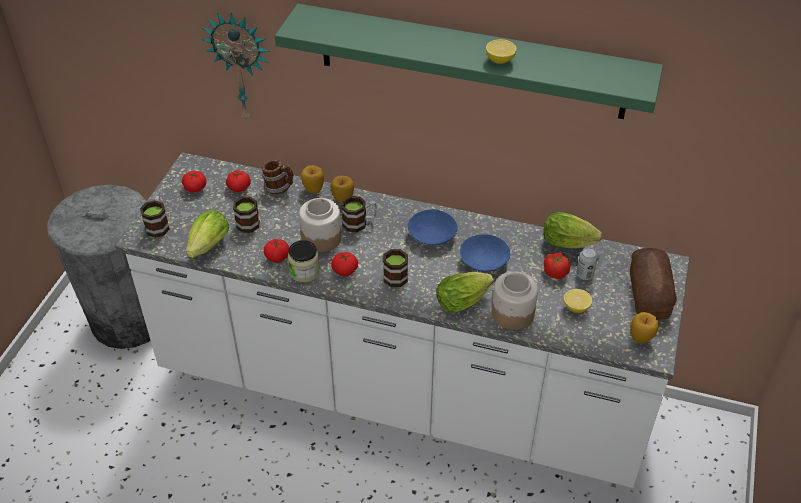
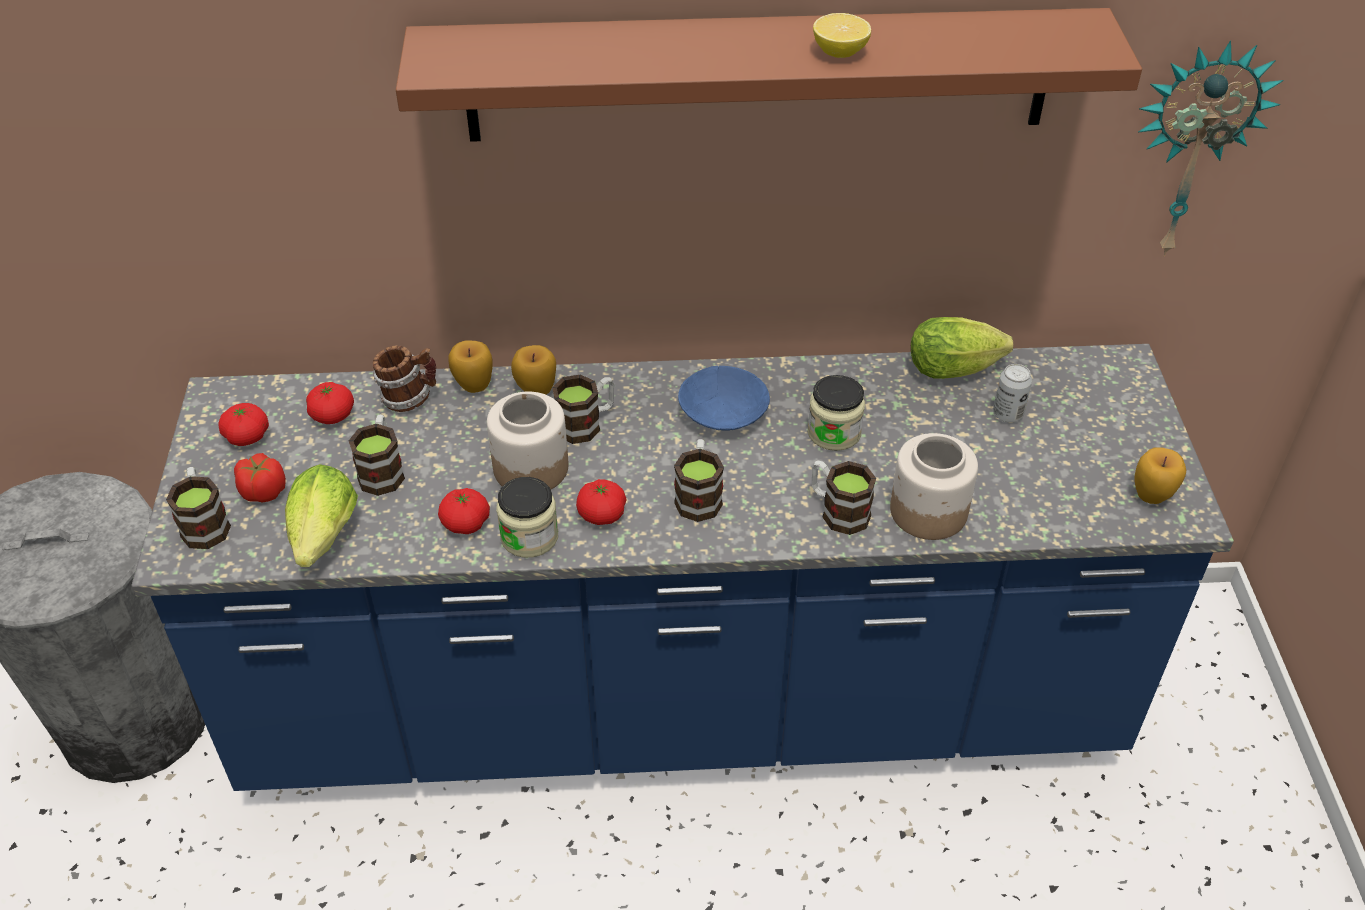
camera: 20 degrees left, 0 degrees up
white counter [115,152,690,488] -> blue counter [131,344,1234,791]
wall clock [202,13,270,122] -> wall clock moved to [1138,41,1284,257]
green shelf [275,3,663,119] -> brown shelf [396,8,1142,142]
lettuce [436,272,494,312] -> mug [812,460,876,535]
blue bowl [460,234,510,272] -> jar [807,375,865,451]
tomato [544,252,570,279] -> tomato moved to [234,453,286,503]
lemon [564,289,592,313] -> none
bread [630,248,677,319] -> none

